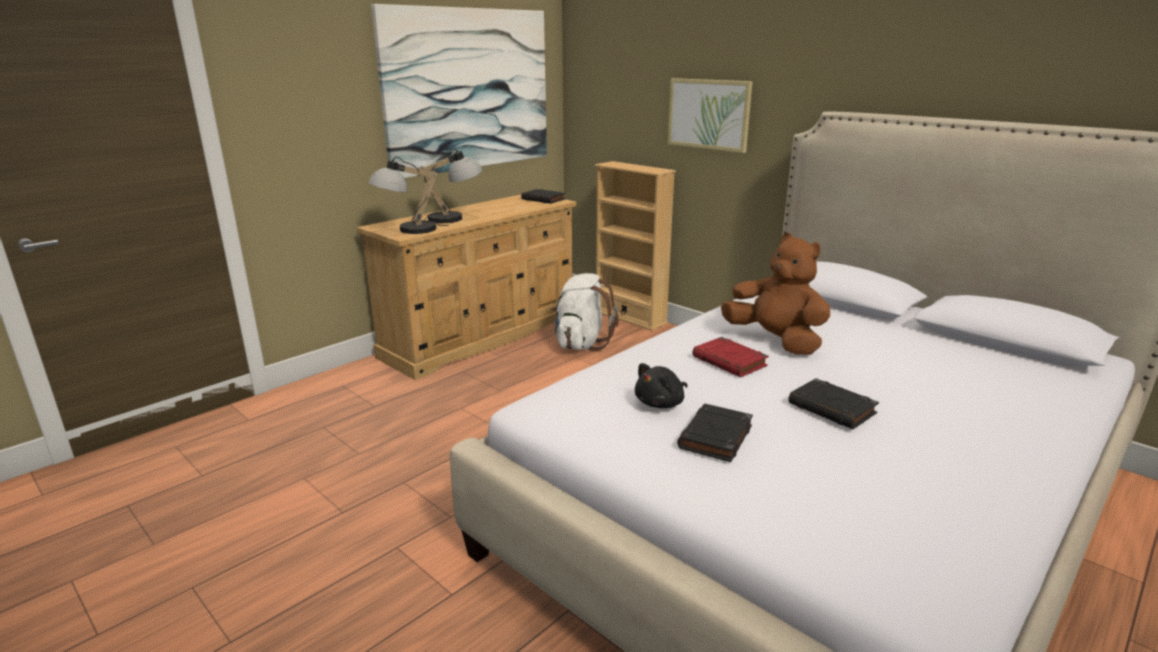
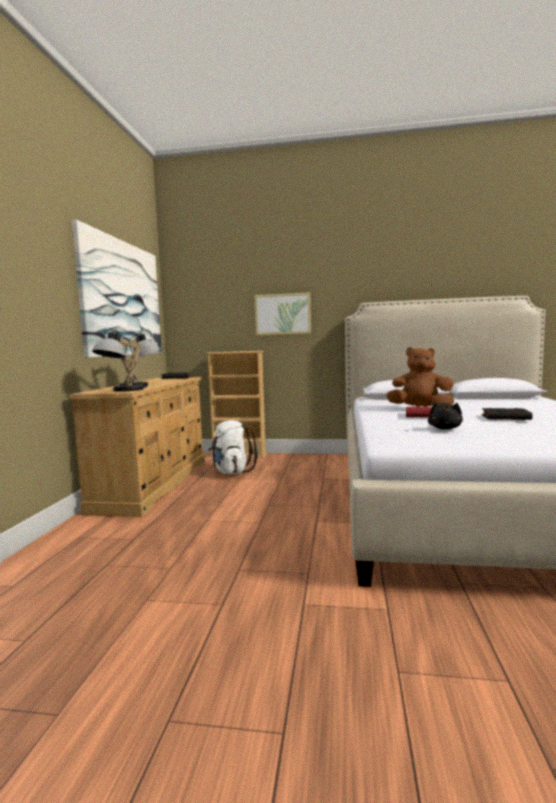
camera: 35 degrees left, 15 degrees down
black book [677,404,753,462] -> none

